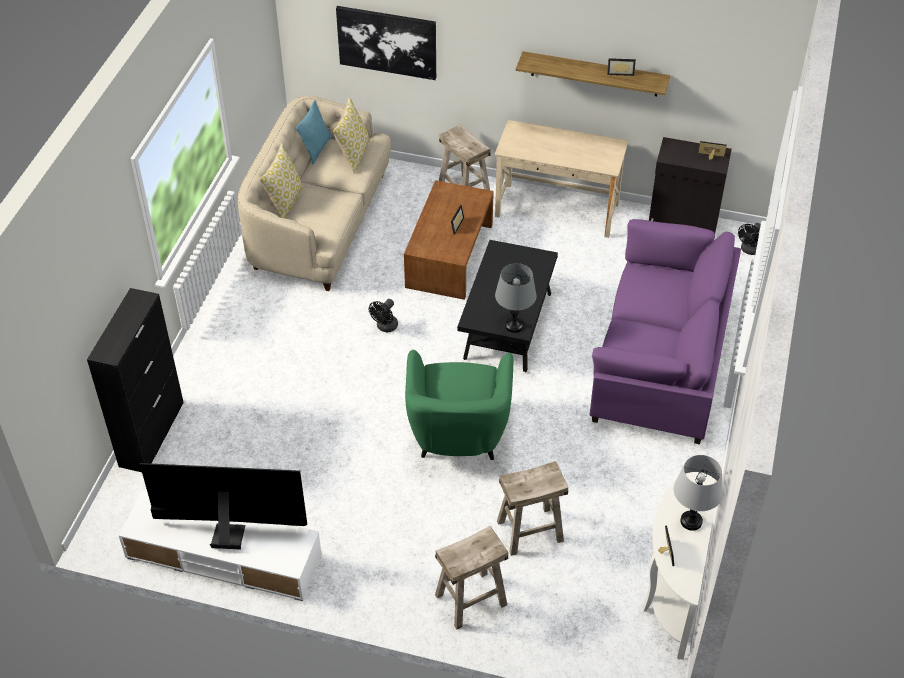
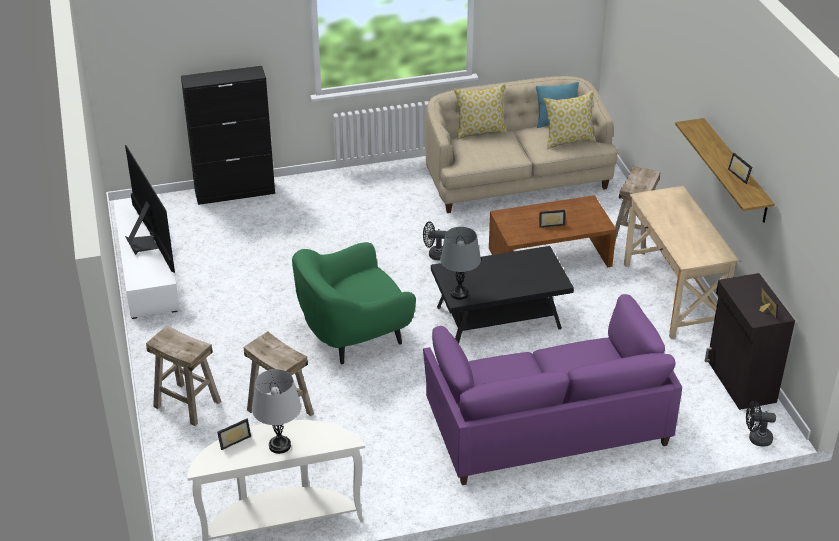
camera: 60 degrees right, 10 degrees down
picture [336,6,436,80] -> none

